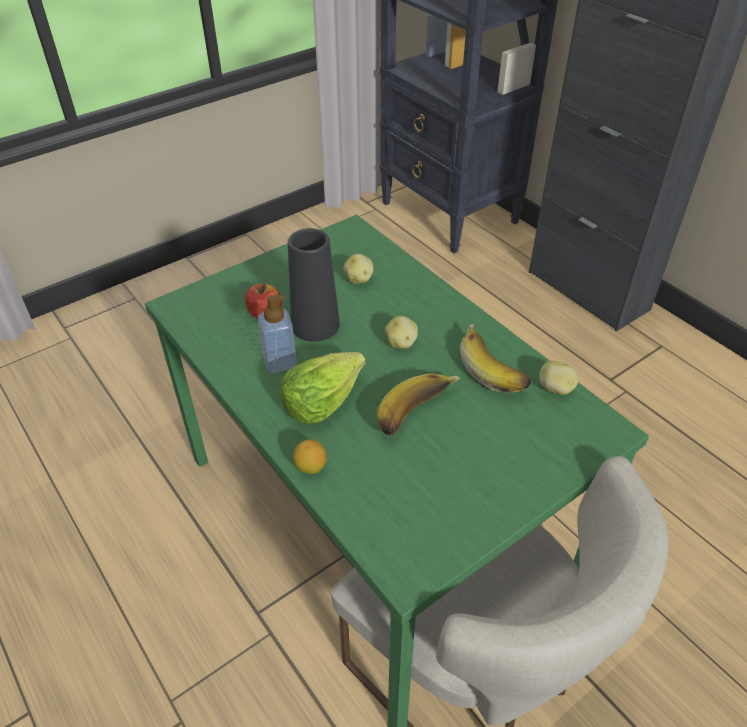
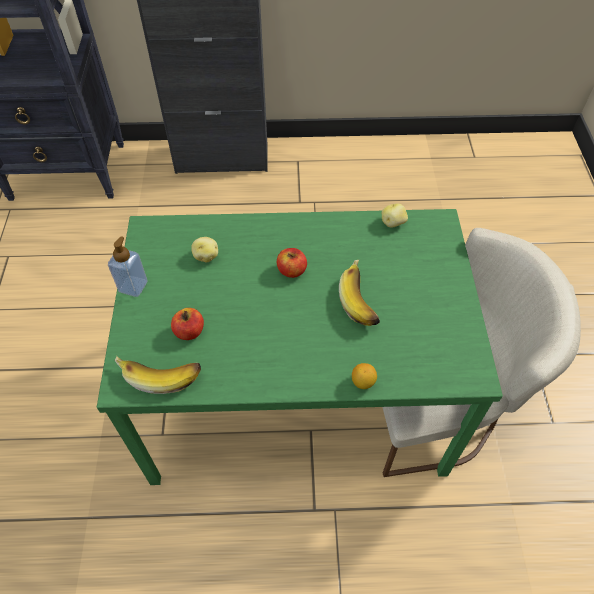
camera: 55 degrees left, 10 degrees up
soap dispenser [258,295,297,373] -> soap dispenser moved to [108,236,147,297]
lettuce [280,352,366,424] -> none
black vase [288,228,340,342] -> none
potato [385,316,418,349] -> apple [277,248,307,278]
banana [460,324,531,393] -> banana moved to [115,356,201,394]

